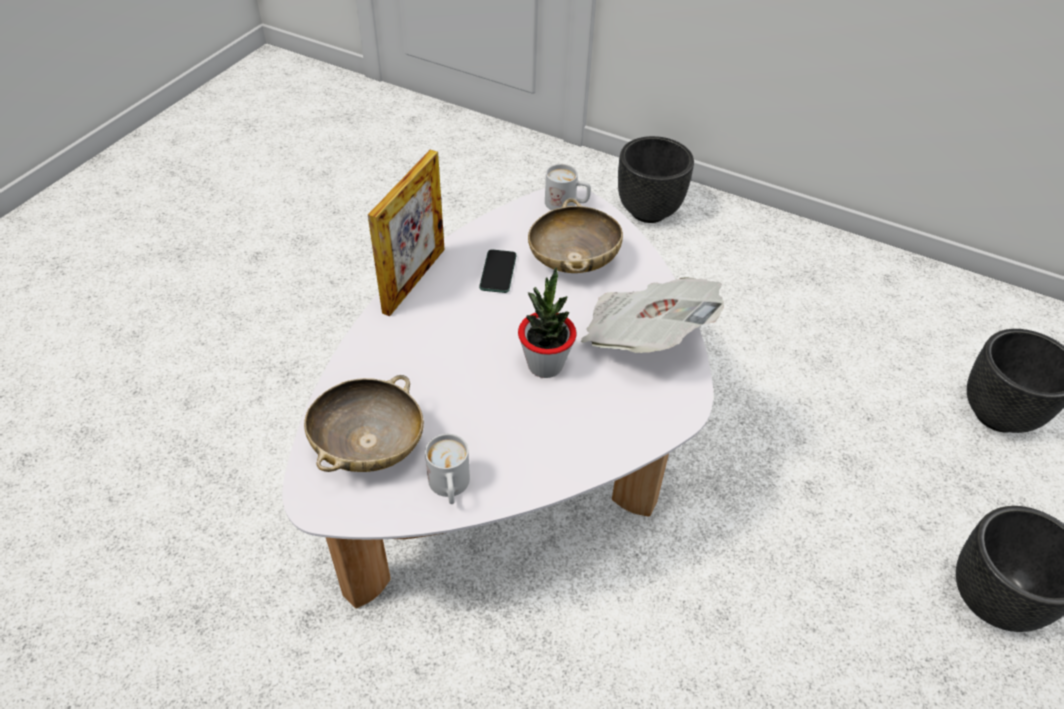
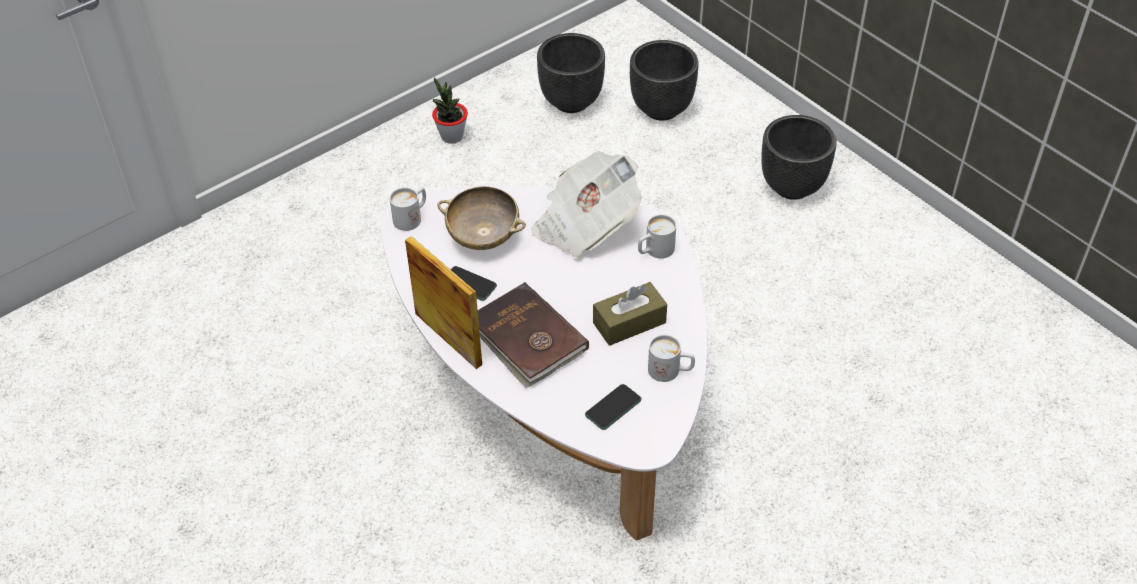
camera: 65 degrees left, 0 degrees up
beige bowl [304,375,424,472] -> phone [585,384,642,430]
potted plant [518,267,576,378] -> potted plant moved to [432,77,468,144]
black planter [618,136,694,223] -> black planter moved to [537,33,605,113]
none -> brown book [478,282,589,388]
none -> brown tissue box [593,282,667,346]
none -> white mug [638,214,676,259]

